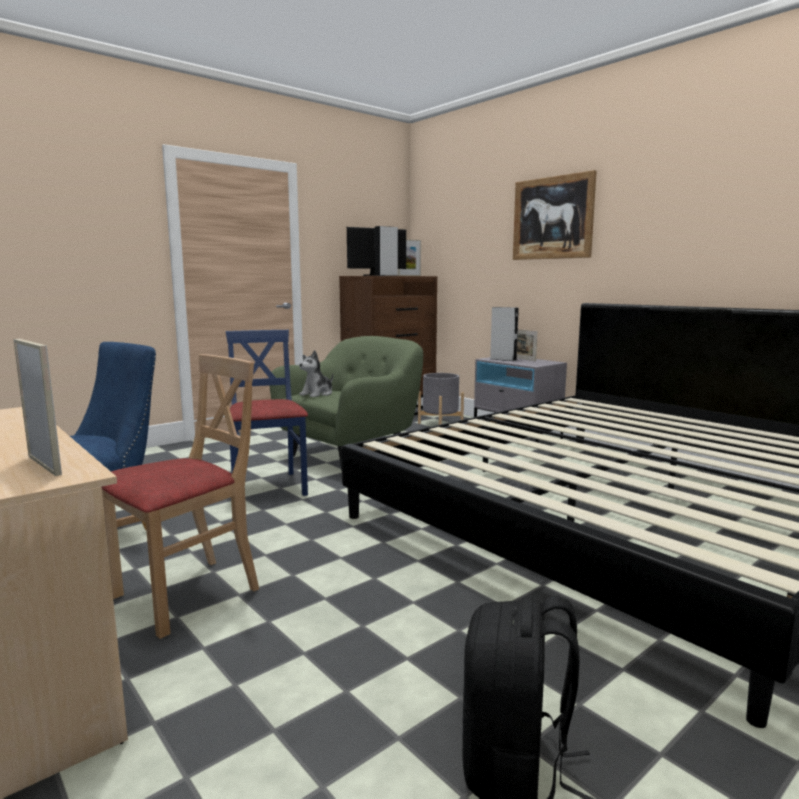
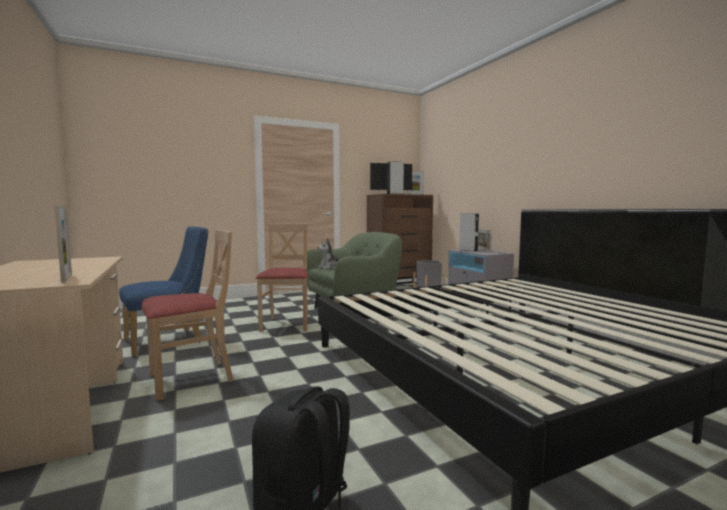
camera: 15 degrees right, 5 degrees down
blue chair [226,330,308,496] -> beige chair [256,224,308,332]
picture [513,170,597,260] -> none

